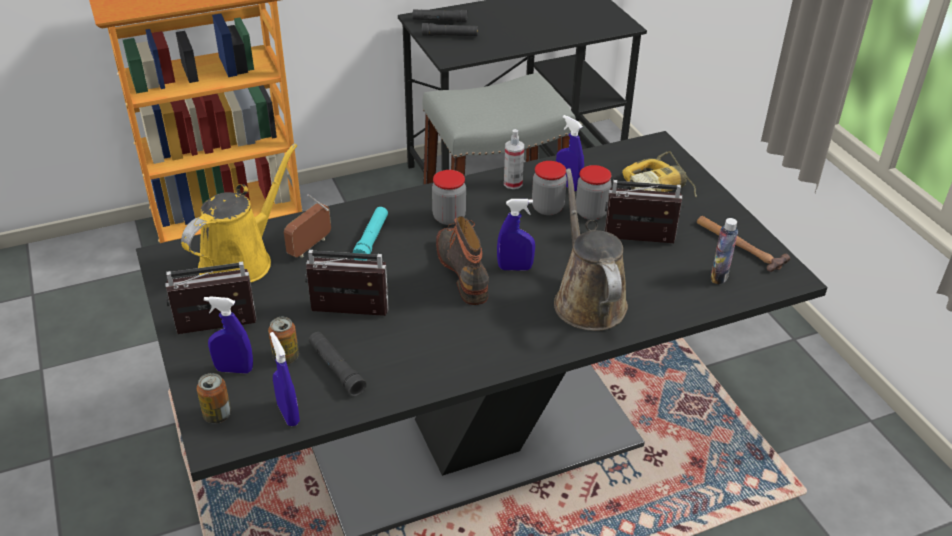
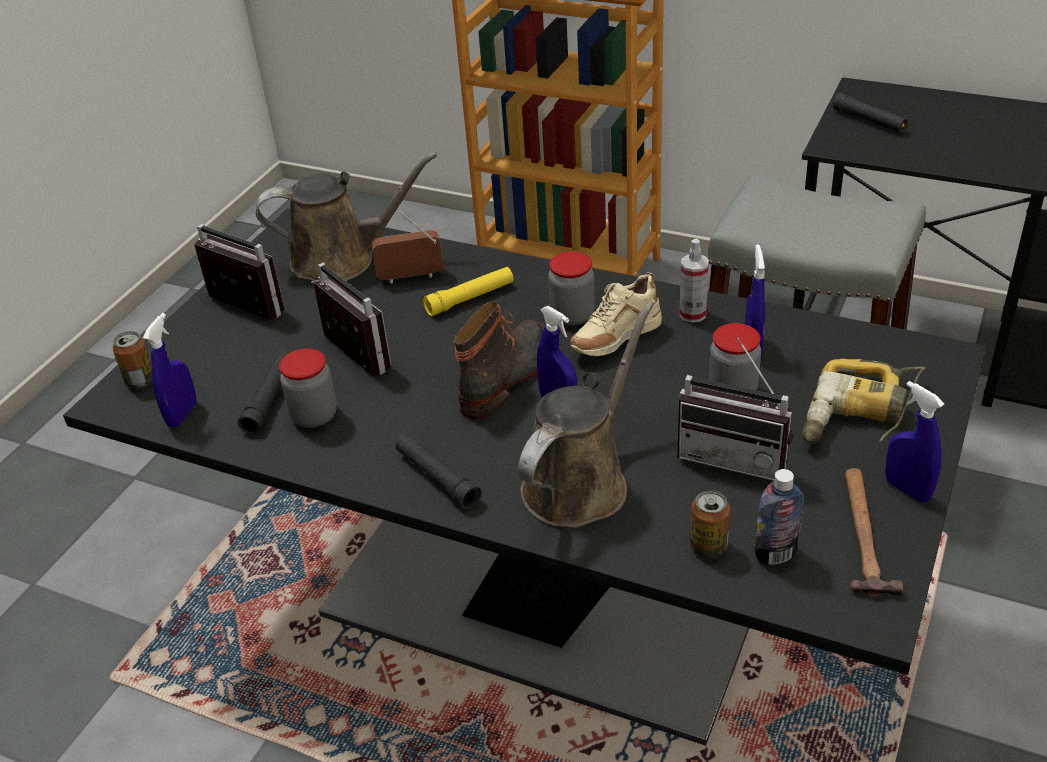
camera: 50 degrees right, 0 degrees up
yellow watering can [181,143,297,282] -> brown watering can [256,152,437,281]
blue spray bottle [204,296,253,374] -> blue spray bottle moved to [885,381,944,503]
can [268,317,299,364] -> can moved to [690,490,730,558]
turquoise flashlight [352,207,388,261] -> yellow flashlight [423,267,514,316]
black flashlight [413,9,467,22] -> black flashlight moved to [395,434,482,509]
jar [532,161,567,215] -> jar moved to [279,349,337,428]
radio [604,180,682,243] -> radio turned 150 degrees clockwise [677,338,794,481]
none -> beige shoe [570,272,662,356]

